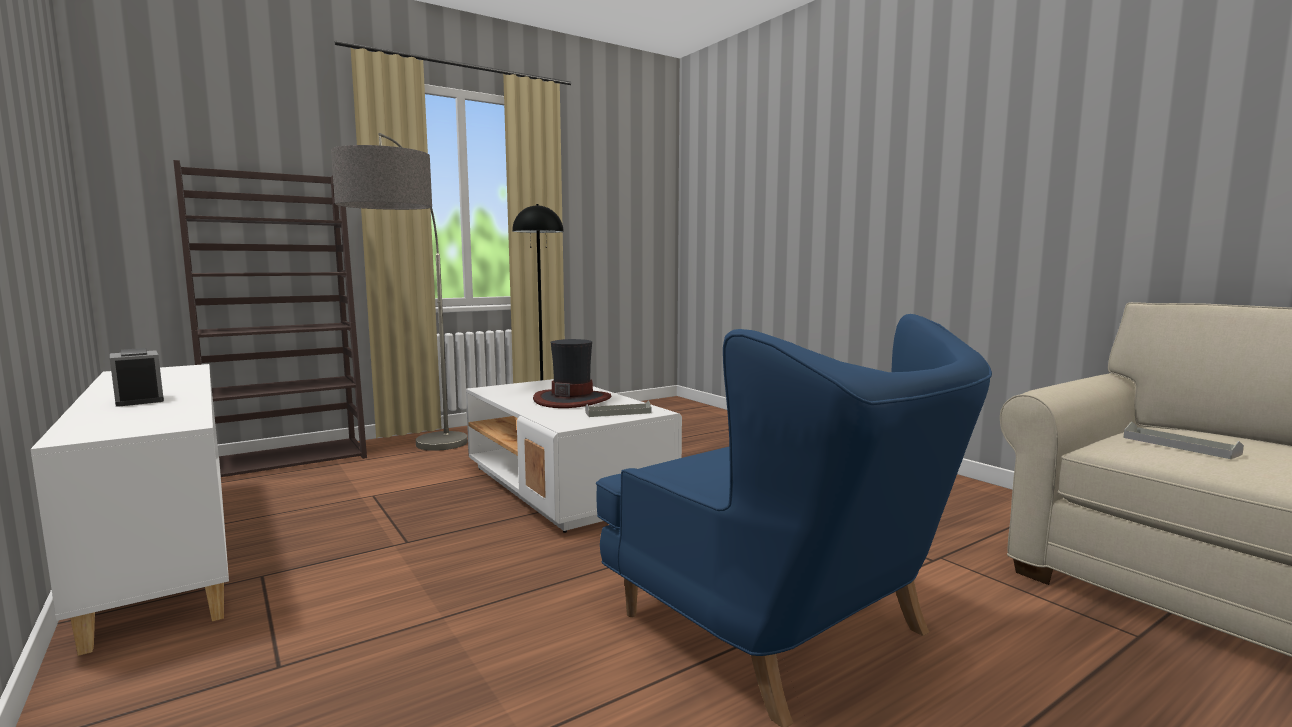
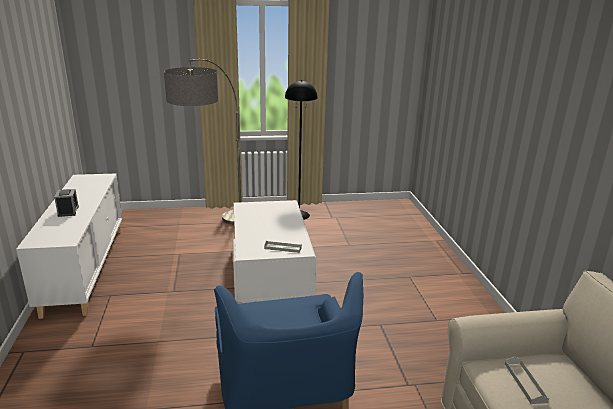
camera: 25 degrees right, 15 degrees up
brown bookcase [173,160,367,477] -> none
hat [533,339,611,408] -> none

